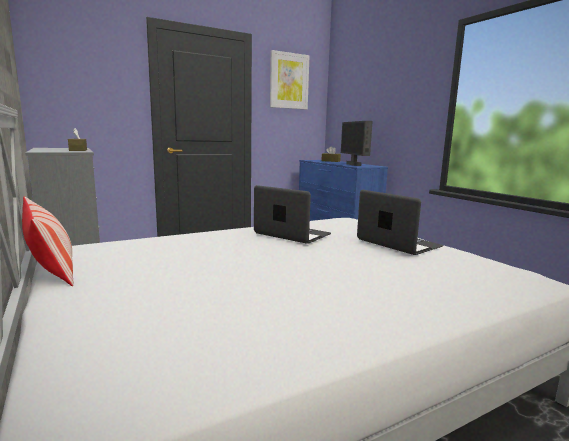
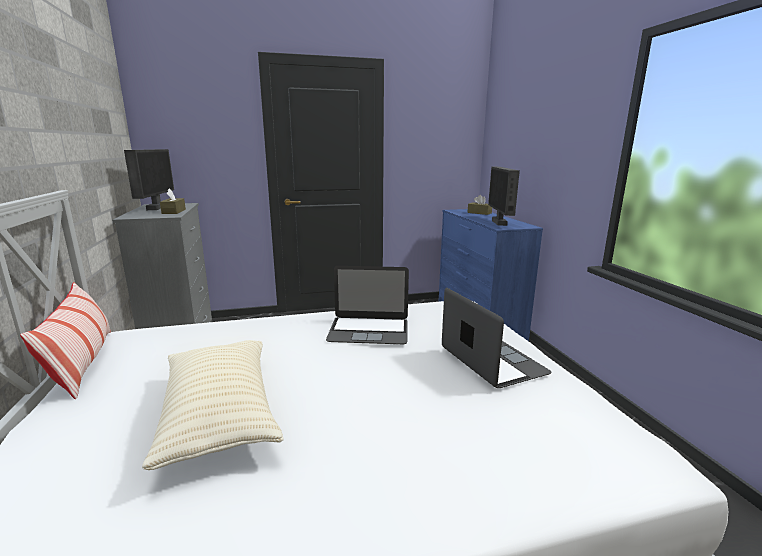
camera: 15 degrees right, 5 degrees up
laptop [254,185,331,244] -> laptop turned 135 degrees clockwise [326,266,409,344]
picture [270,50,310,109] -> none
none -> monitor [124,149,174,210]
none -> beige pillow [142,340,284,470]

